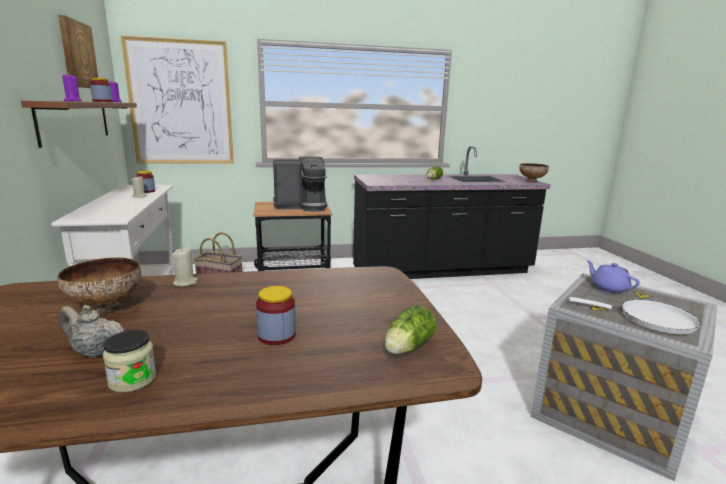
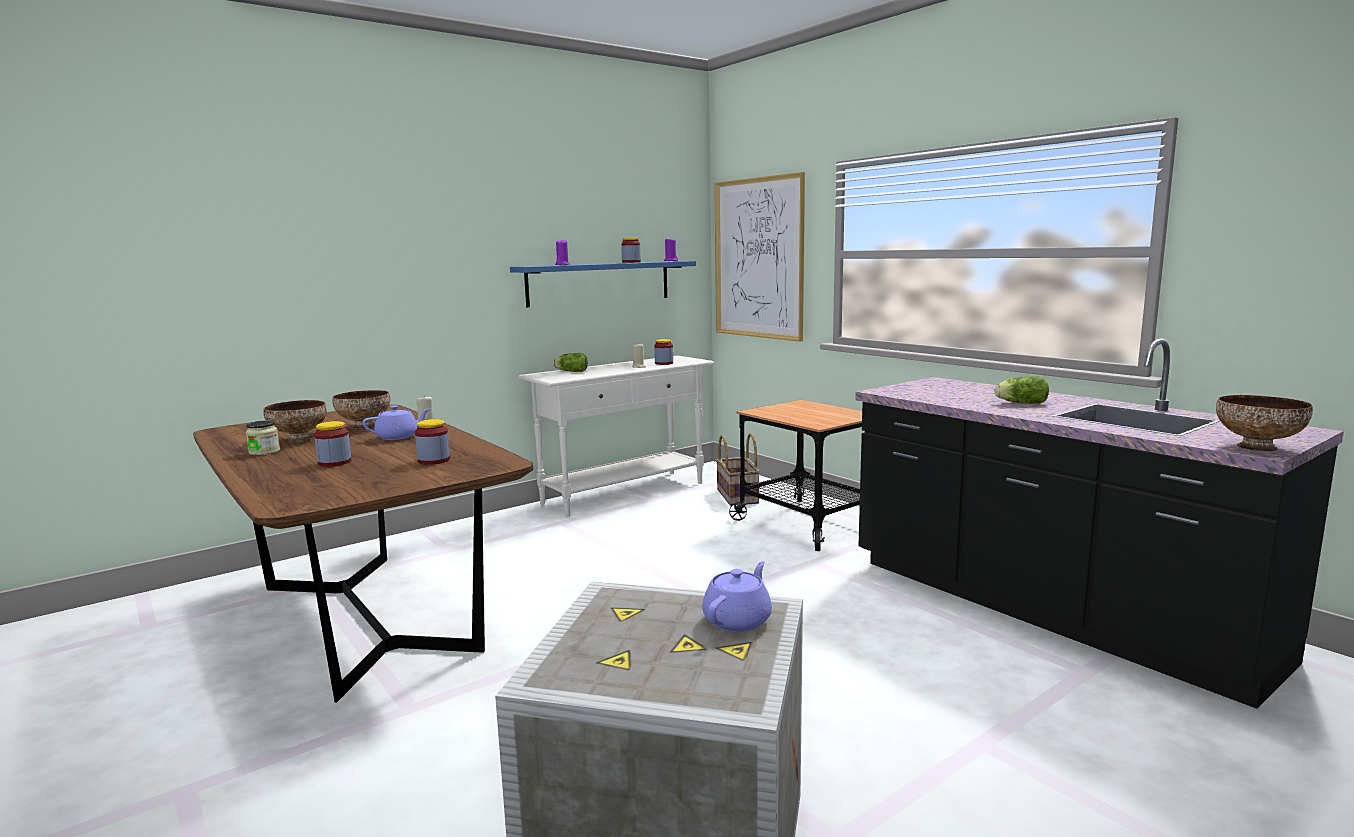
camera: 65 degrees right, 5 degrees down
brown shelf [21,101,137,148] -> blue shelf [510,261,696,307]
picture [58,15,98,88] -> none
beige teapot [59,305,124,358] -> bowl [263,400,327,442]
coffee machine [273,157,327,212] -> none
lettuce [384,305,437,355] -> lettuce moved to [554,353,588,372]
white frying pan [569,297,701,334] -> none
none -> purple teapot [362,405,430,440]
none -> jar [415,419,450,465]

